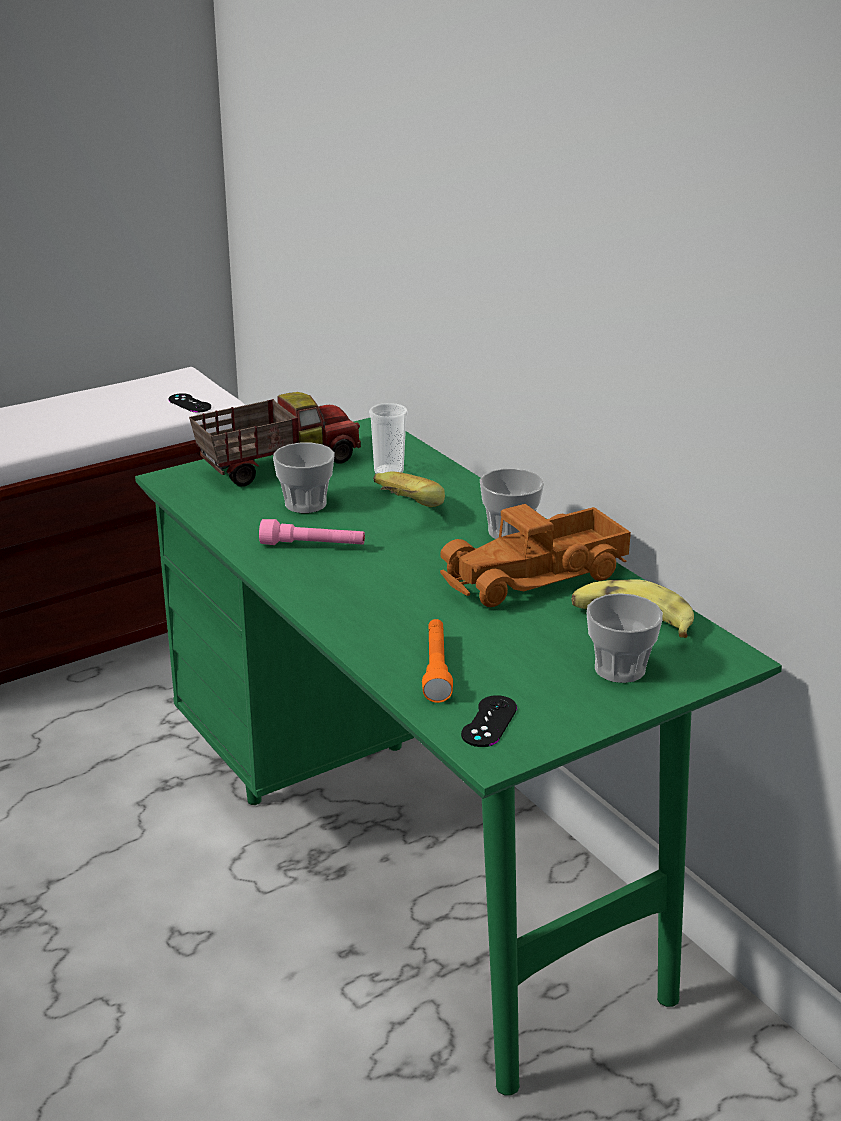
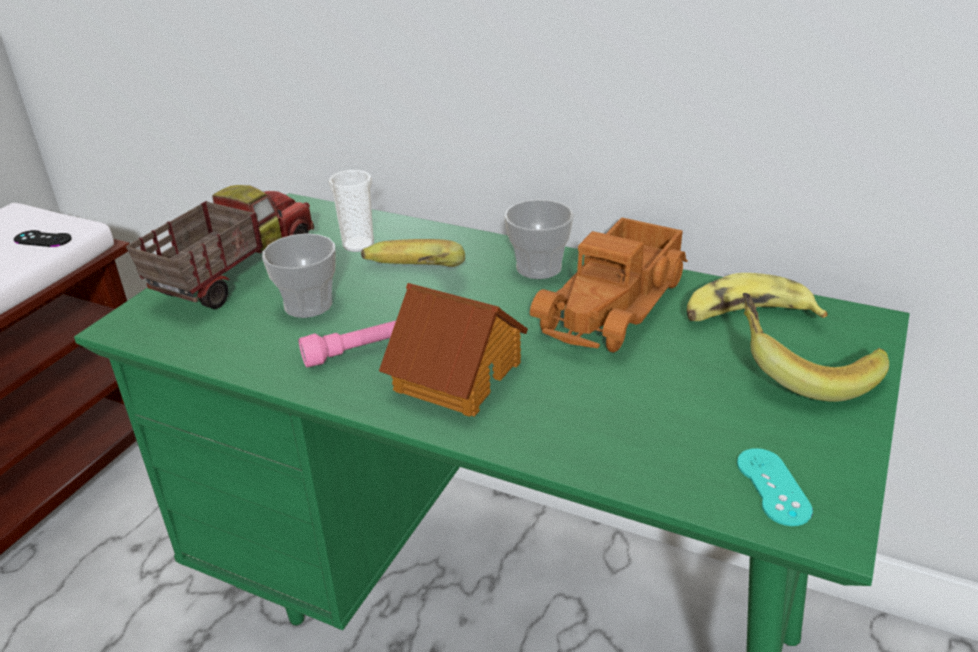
camera: 30 degrees left, 5 degrees up
orange flashlight [422,619,453,703] -> none
black game controller [461,695,517,747] -> turquoise game controller [737,448,813,526]
cup [587,593,663,683] -> banana [743,293,889,402]
none -> toy house [379,283,528,417]

